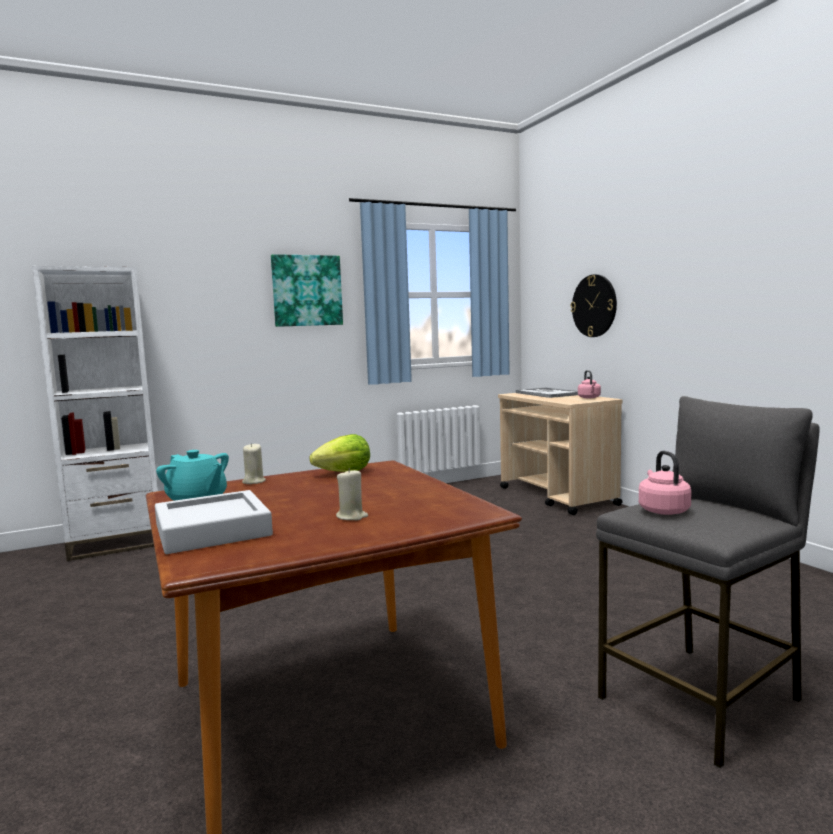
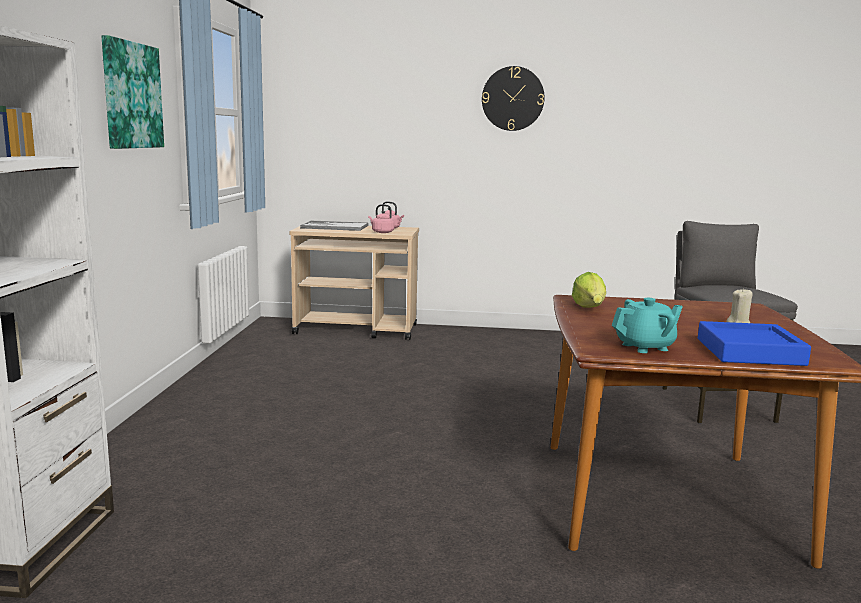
camera: 60 degrees left, 5 degrees up
grey tray [155,490,273,554] -> blue tray [698,321,811,366]
beige candle [242,443,266,484] -> none
wall clock [571,274,617,337] -> wall clock moved to [482,66,544,131]
pink kettle [639,451,692,515] -> pink kettle moved to [368,204,394,233]

